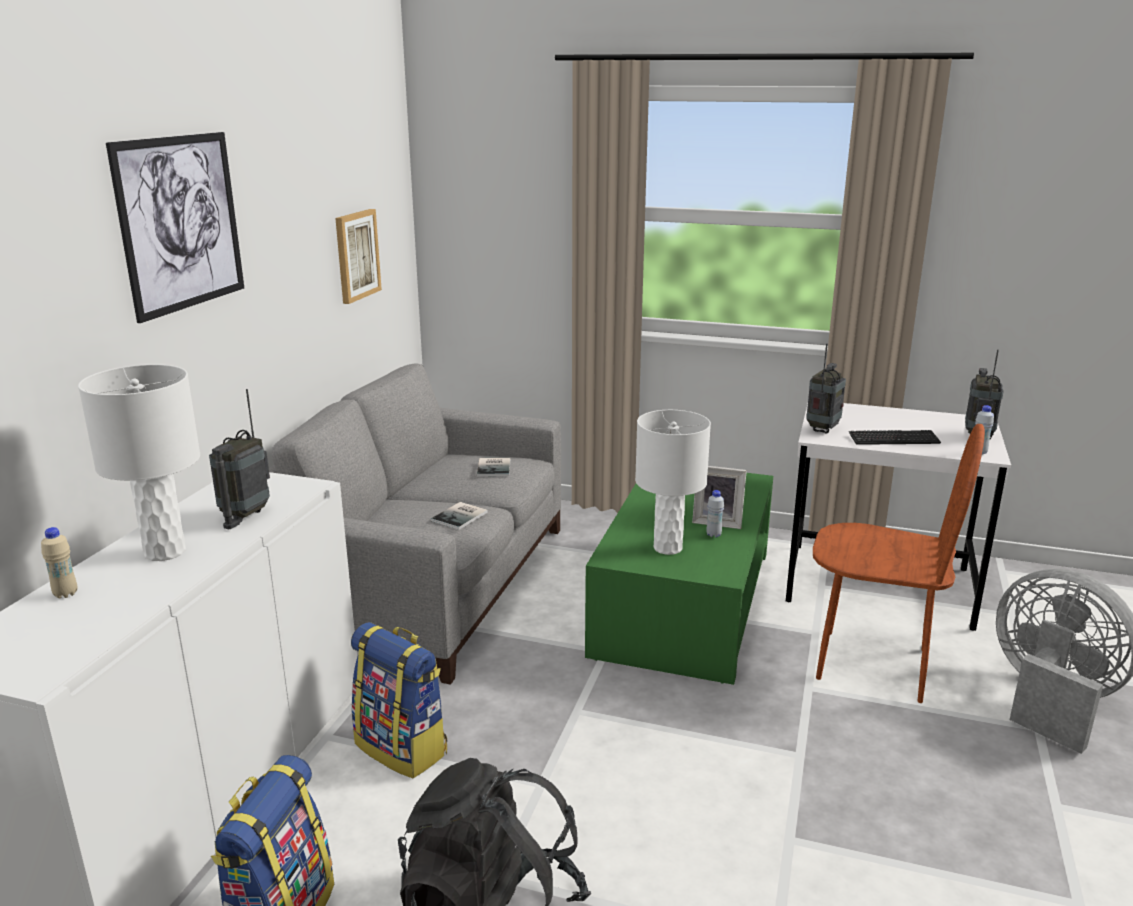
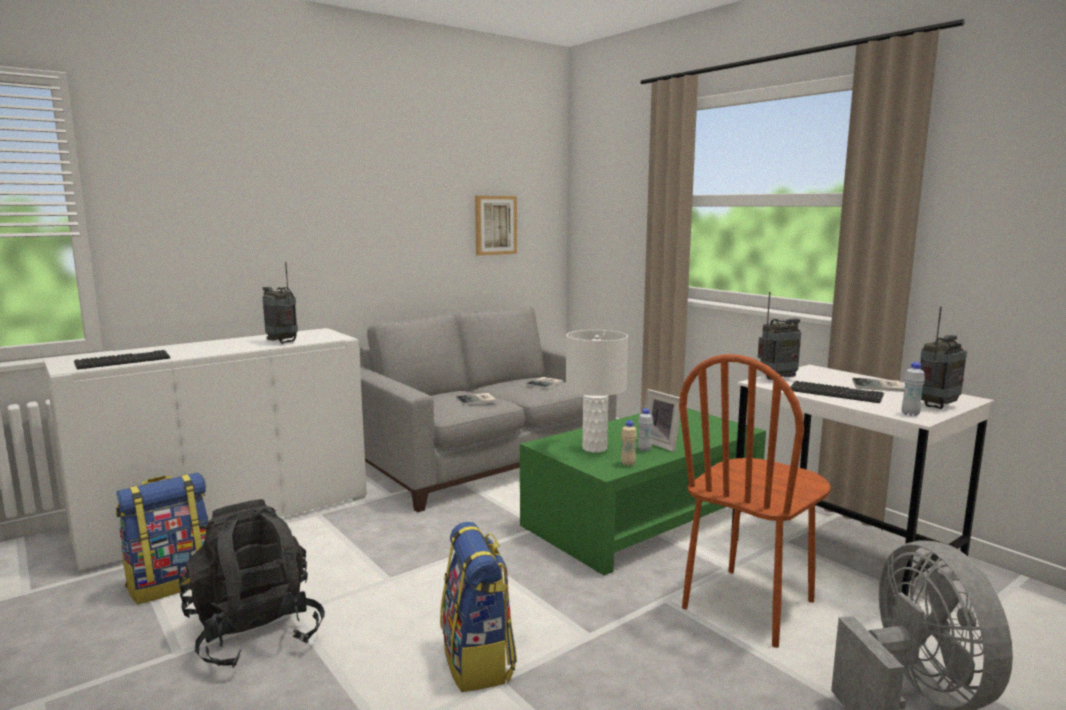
camera: 35 degrees right, 10 degrees down
beige bottle [41,527,77,598] -> beige bottle moved to [621,420,637,466]
white table lamp [78,364,200,561] -> none
picture [106,132,244,323] -> none
radio [209,389,270,529] -> radio turned 75 degrees clockwise [263,262,298,344]
backpack [351,622,447,779] -> backpack moved to [440,522,517,692]
brown chair [813,424,985,703] -> brown chair turned 75 degrees clockwise [679,354,831,648]
none -> keyboard [74,350,170,369]
none -> book [852,378,904,392]

